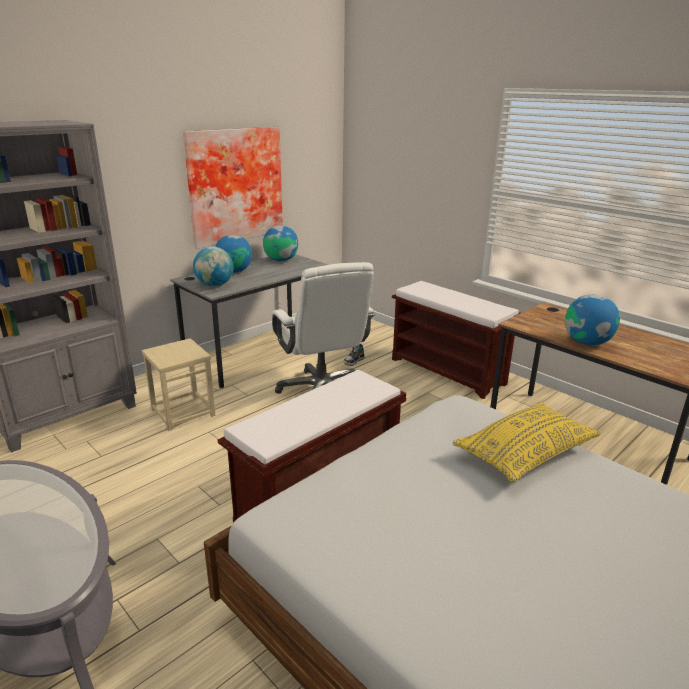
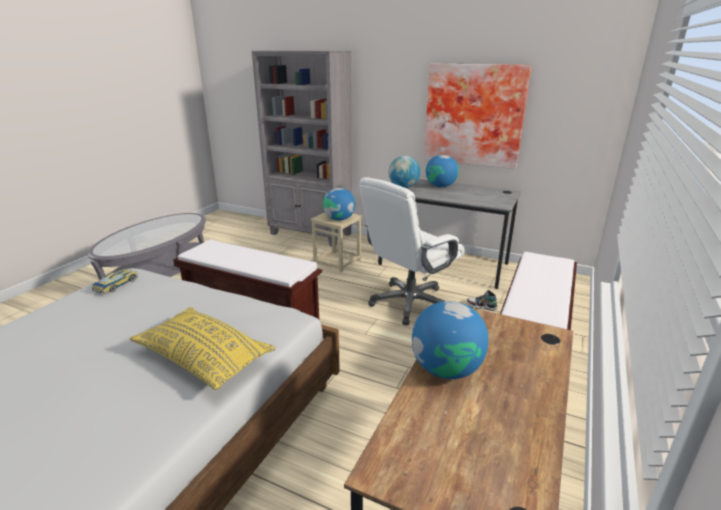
camera: 70 degrees right, 0 degrees up
globe [263,226,298,261] -> globe moved to [323,188,355,221]
none -> toy car [92,269,138,293]

